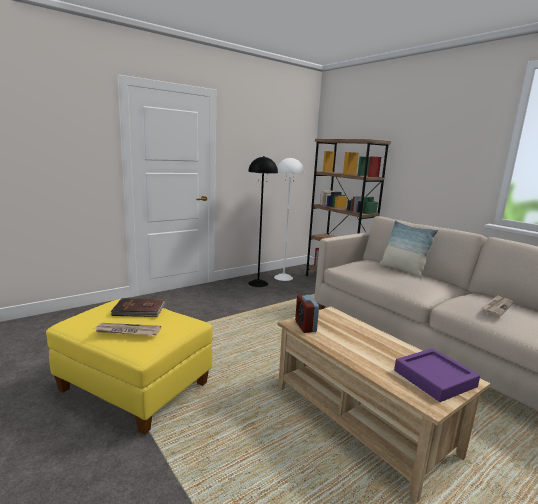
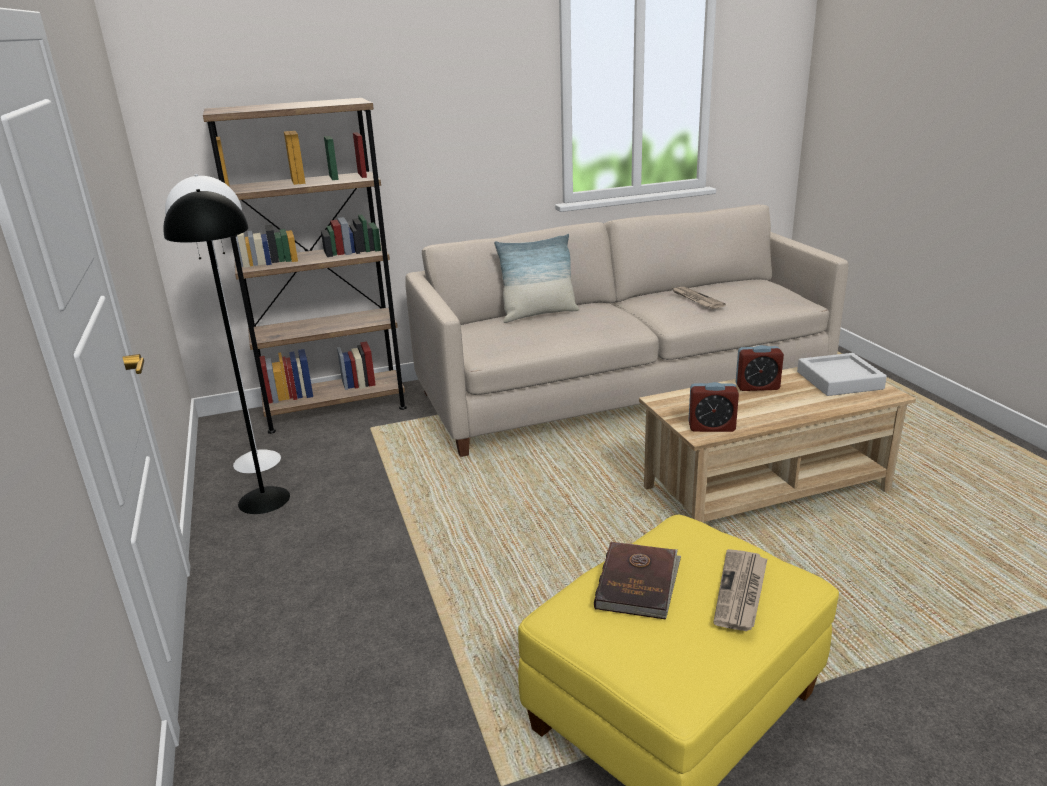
camera: 70 degrees left, 10 degrees up
purple tray [394,348,480,402] -> grey tray [797,353,887,396]
none -> alarm clock [736,345,784,391]

